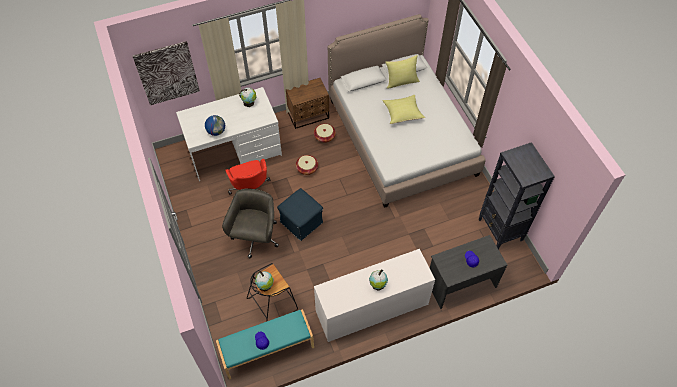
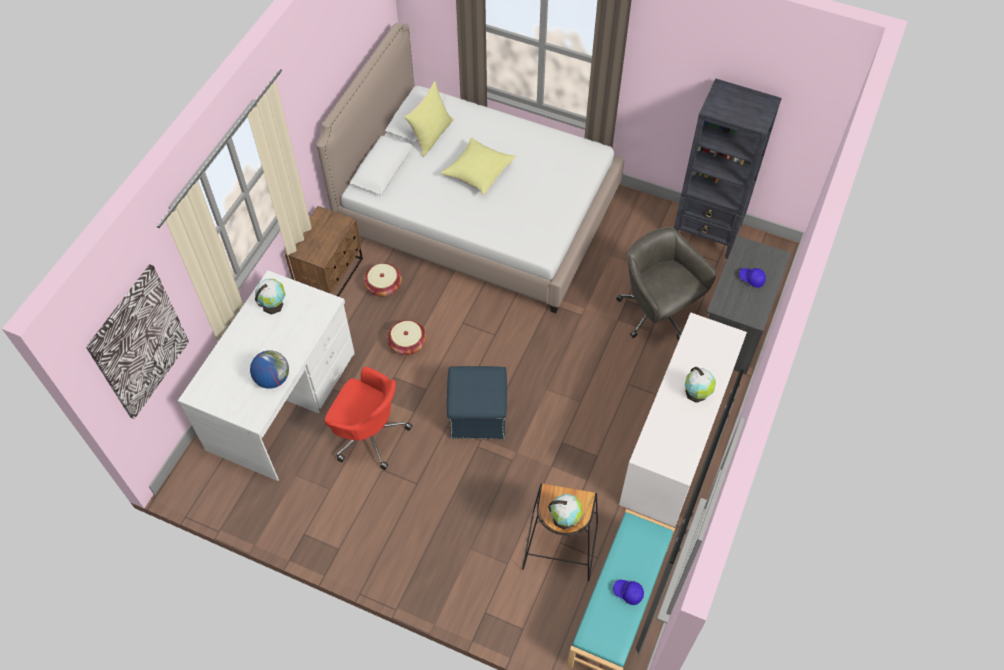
camera: 45 degrees left, 0 degrees up
grey office chair [222,189,279,258] -> grey office chair moved to [616,227,716,340]

